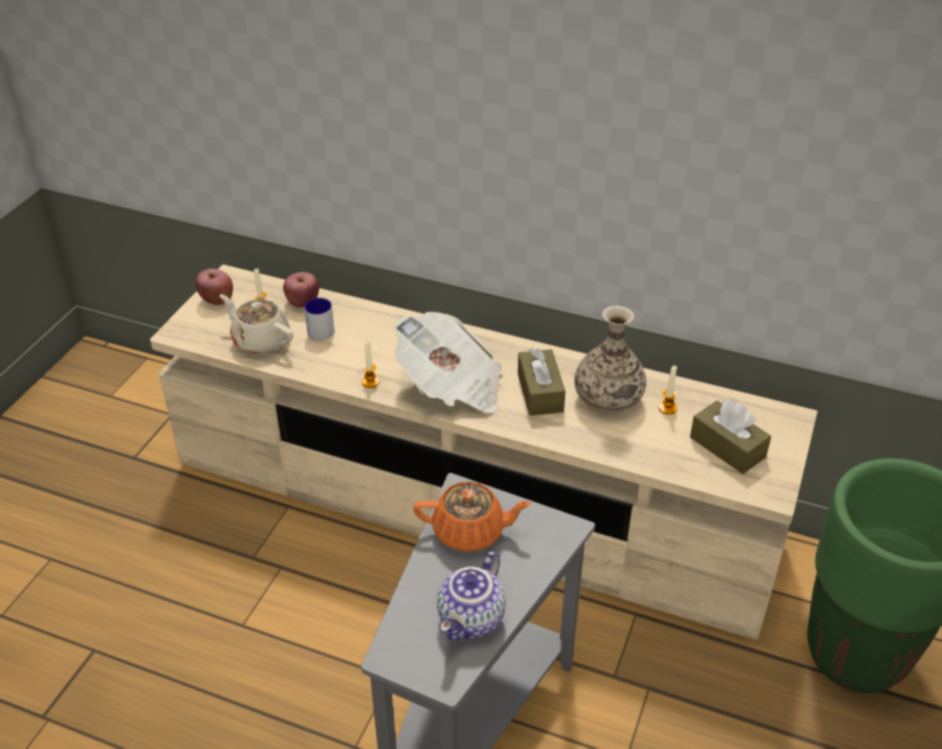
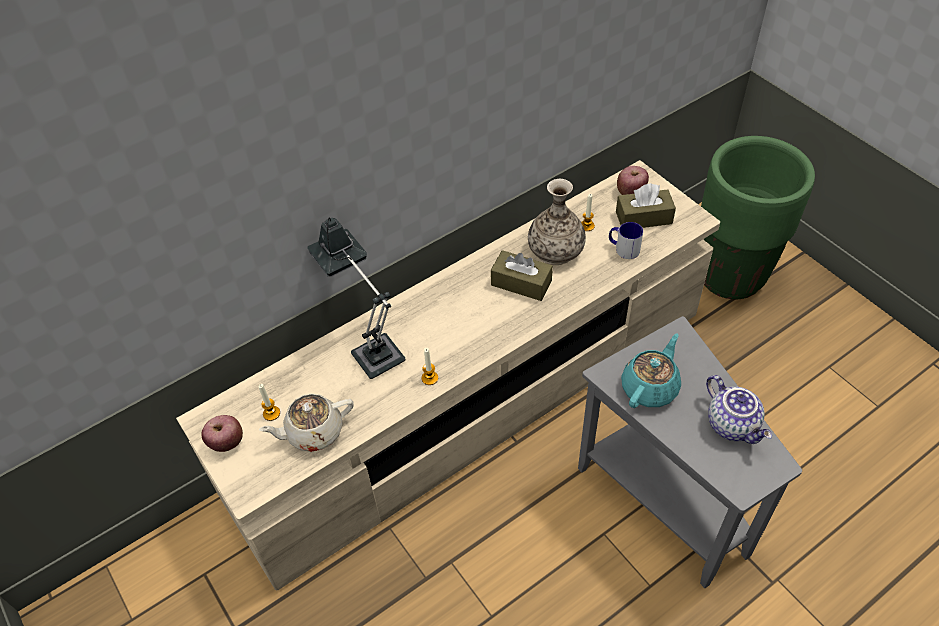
camera: 55 degrees left, 10 degrees up
apple [283,272,319,308] -> apple moved to [617,166,649,195]
mug [304,298,334,341] -> mug moved to [609,222,643,259]
newspaper [394,312,502,413] -> none
orange teapot [413,482,532,552] -> turquoise teapot [621,333,681,408]
none -> table lamp [307,217,405,379]

